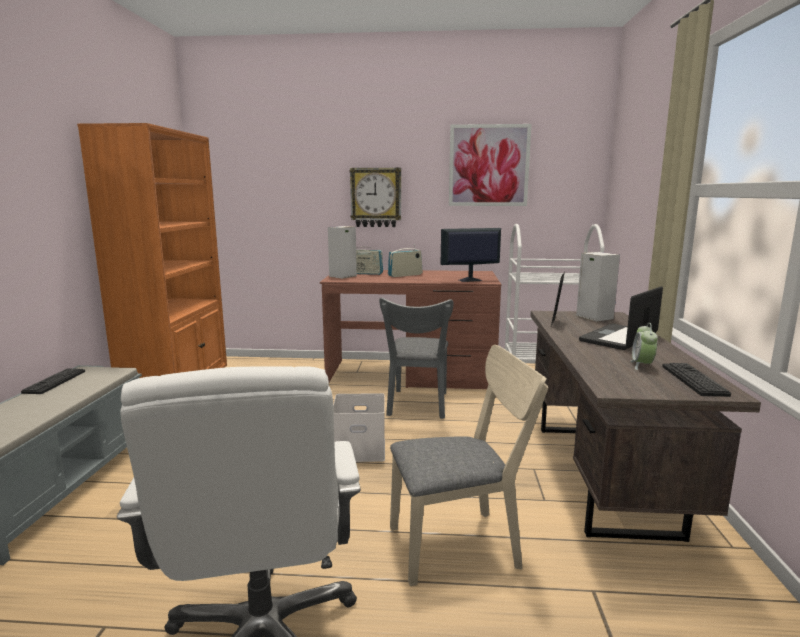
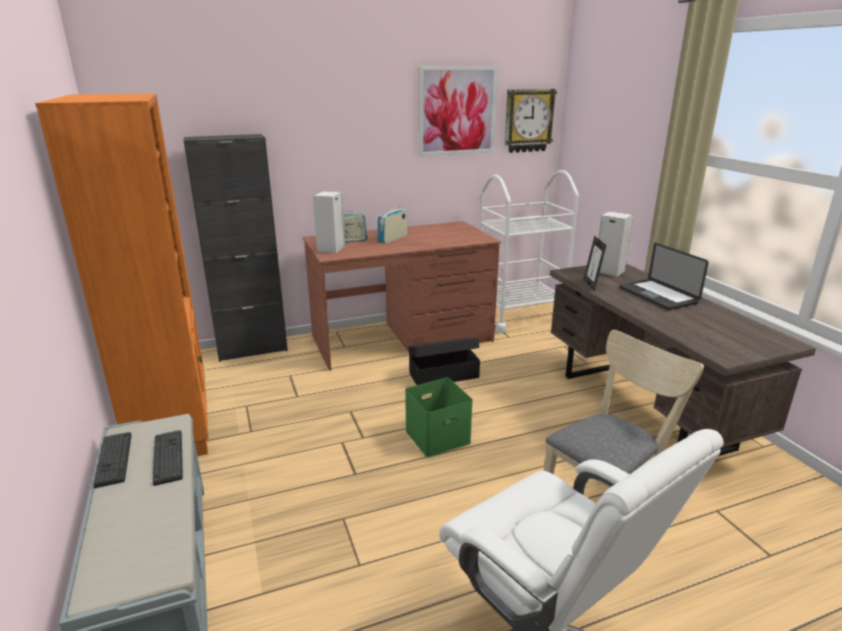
camera: 25 degrees left, 10 degrees up
white storage box [333,393,385,462] -> green storage box [405,378,473,457]
wall clock [350,168,401,227] -> wall clock moved to [504,89,557,153]
grey chair [379,298,453,419] -> black storage box [408,338,480,385]
monitor [441,228,501,282] -> none
laptop [579,286,663,350] -> laptop turned 45 degrees counterclockwise [619,243,709,310]
alarm clock [631,323,658,370] -> none
keyboard [662,363,731,397] -> keyboard moved to [153,430,183,486]
none -> black cabinet [184,134,288,362]

